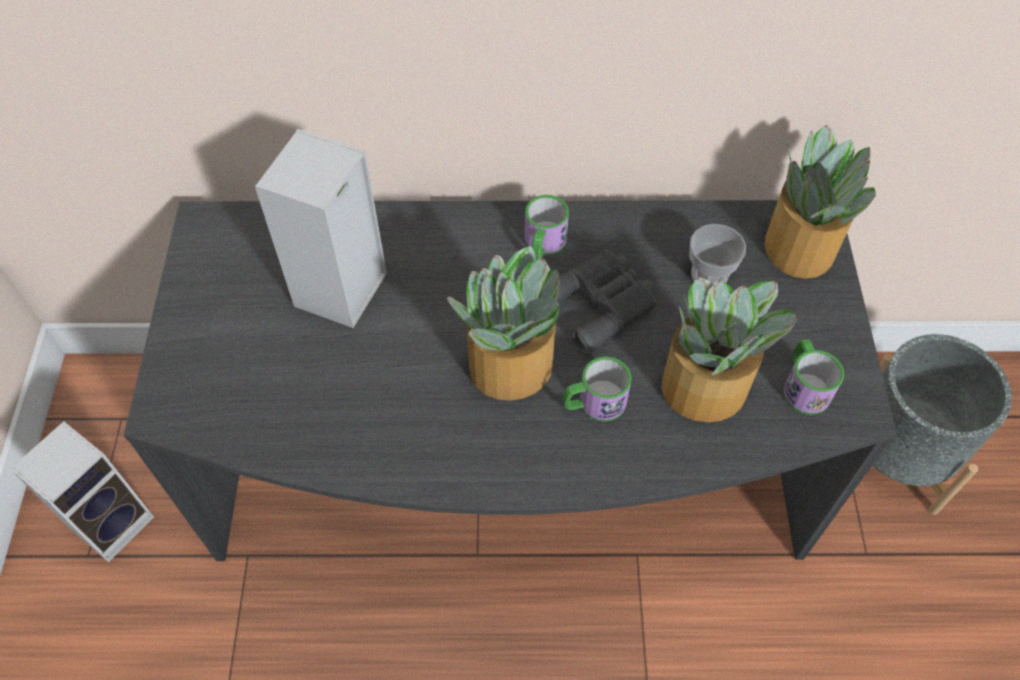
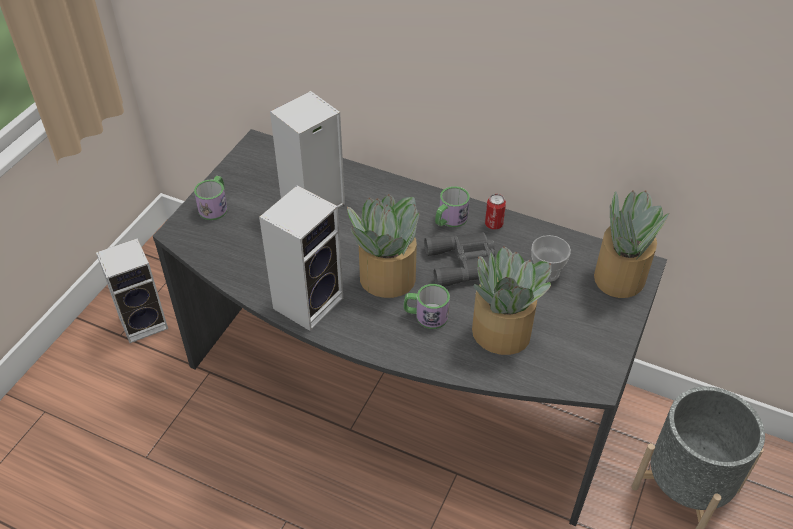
camera: 25 degrees right, 10 degrees down
mug [783,339,844,415] -> mug moved to [194,176,228,220]
none -> speaker [259,185,343,331]
none -> can [485,194,506,230]

